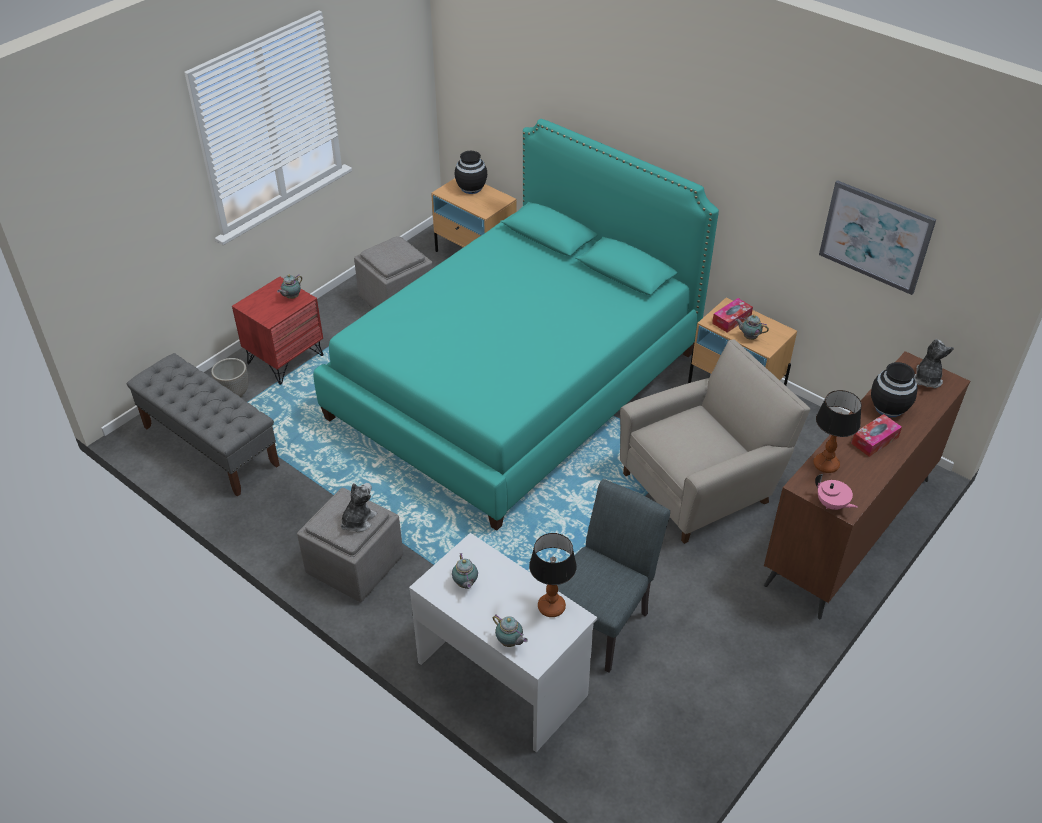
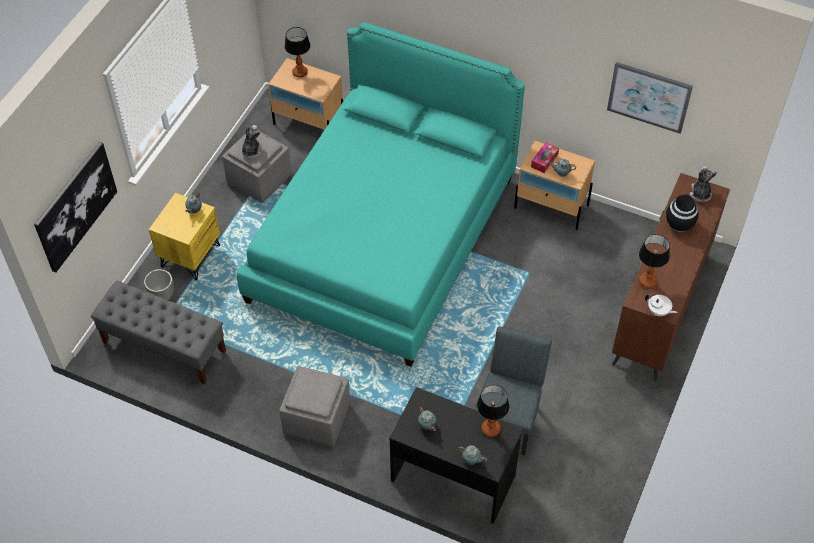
camera: 15 degrees left, 10 degrees up
red nightstand [232,277,324,385] -> yellow nightstand [149,193,220,280]
plush toy [341,483,377,532] -> plush toy moved to [241,125,262,158]
white desk [409,533,597,752] -> black desk [389,387,523,524]
black vase [455,151,487,194] -> table lamp [284,27,310,78]
beige armchair [620,339,810,544] -> none
pink teapot [815,474,858,510] -> white teapot [645,294,678,316]
tissue box [851,414,902,457] -> none
none -> picture [34,142,117,272]

